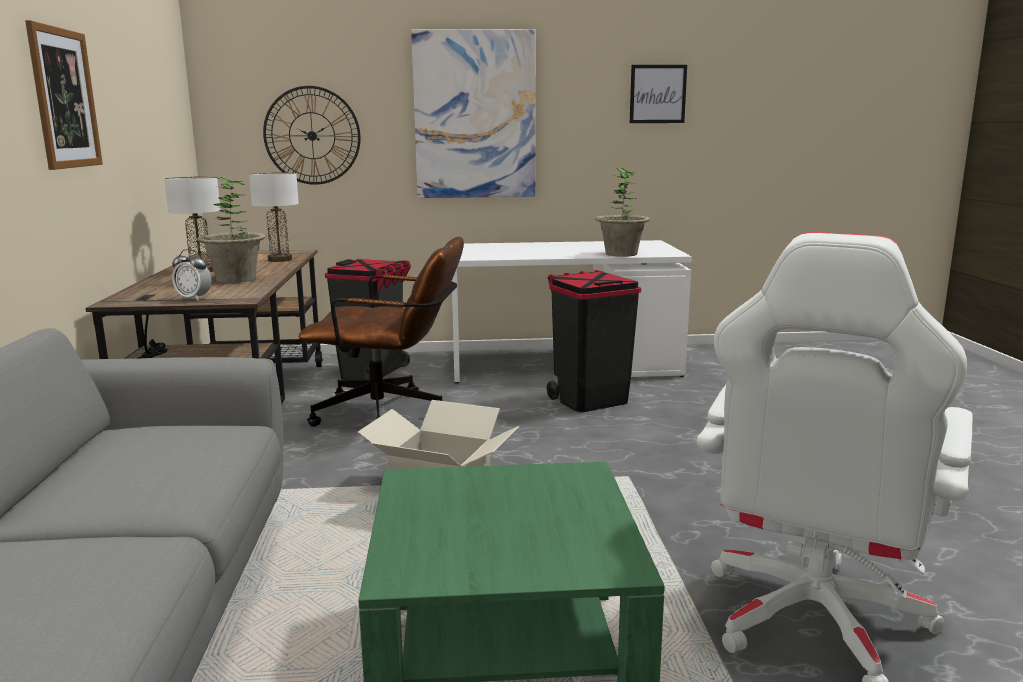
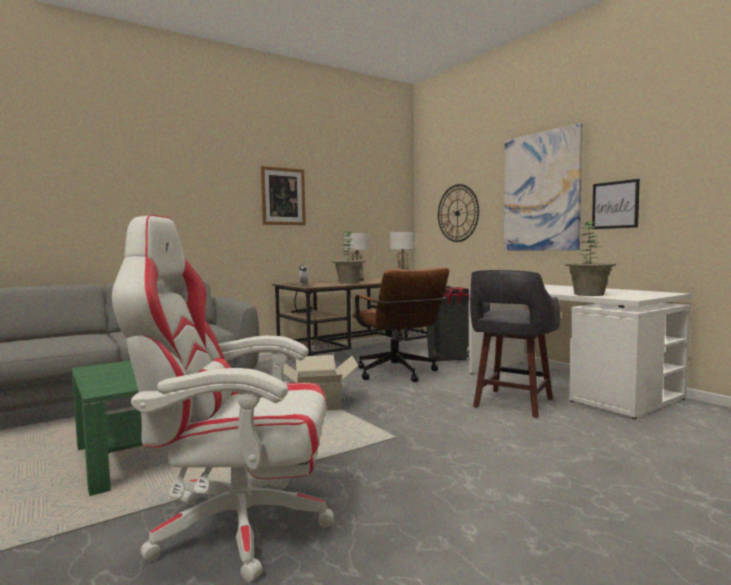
camera: 60 degrees right, 10 degrees down
black trash can [547,270,641,413] -> grey stool [470,270,560,418]
picture [630,65,687,123] -> picture moved to [592,179,640,229]

